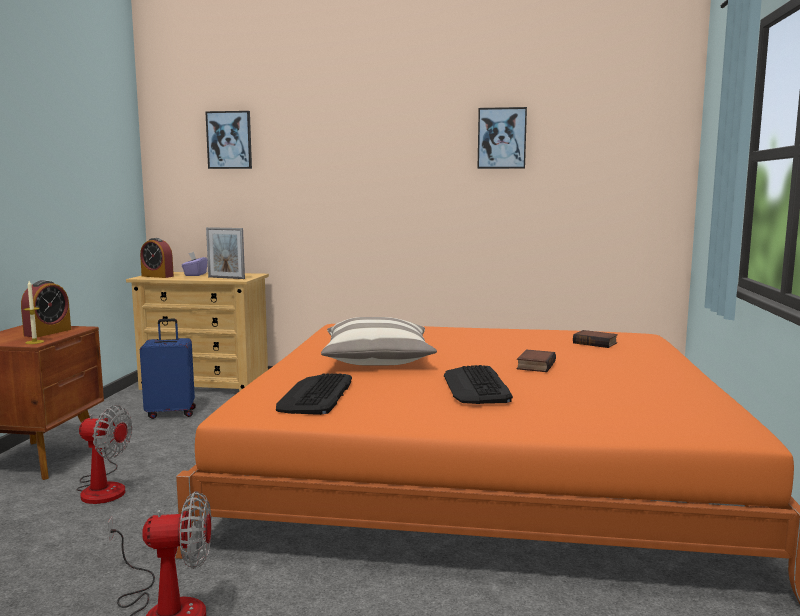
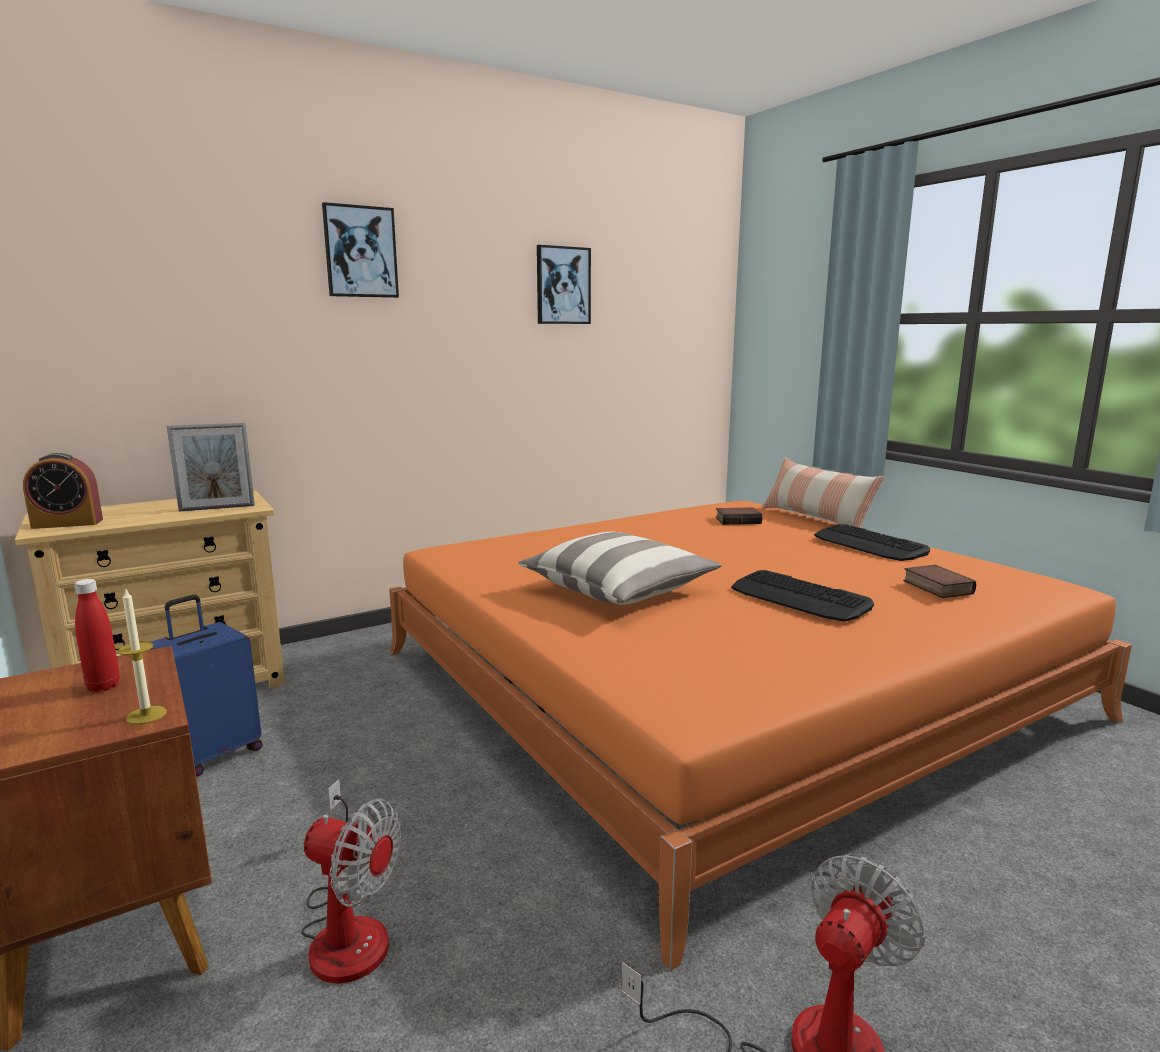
camera: 40 degrees left, 5 degrees up
alarm clock [21,280,71,337] -> red bottle [74,579,120,692]
fan [76,405,133,504] -> fan turned 45 degrees clockwise [301,779,401,984]
purple tissue box [182,252,208,276] -> none
picture [205,111,252,169] -> picture moved to [322,202,399,298]
keyboard [276,373,352,415] -> keyboard moved to [814,524,930,561]
book [517,349,556,372] -> book moved to [903,565,976,598]
none -> pillow [761,457,884,528]

